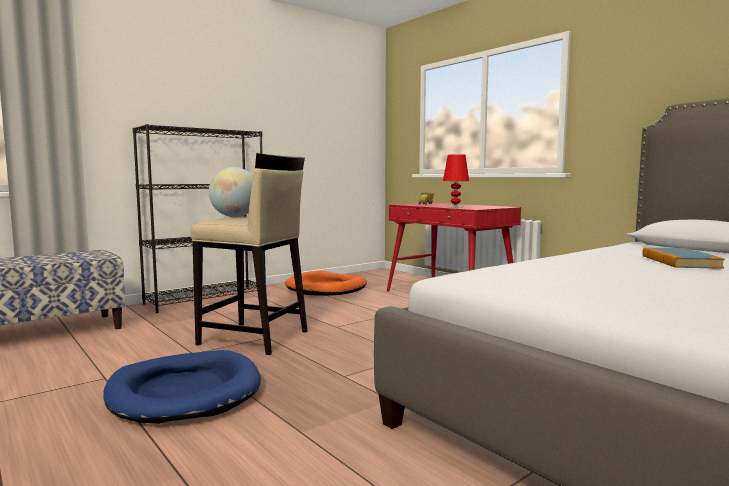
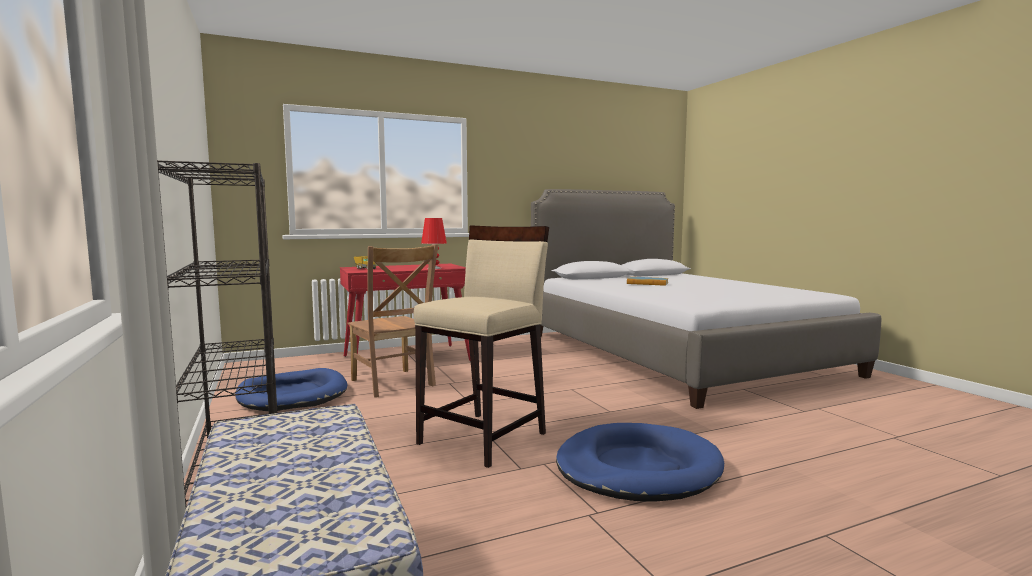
camera: 75 degrees left, 0 degrees up
globe [209,167,253,217] -> none
orange dog bed [285,271,367,296] -> blue dog bed [235,368,347,411]
none -> brown chair [348,244,439,398]

